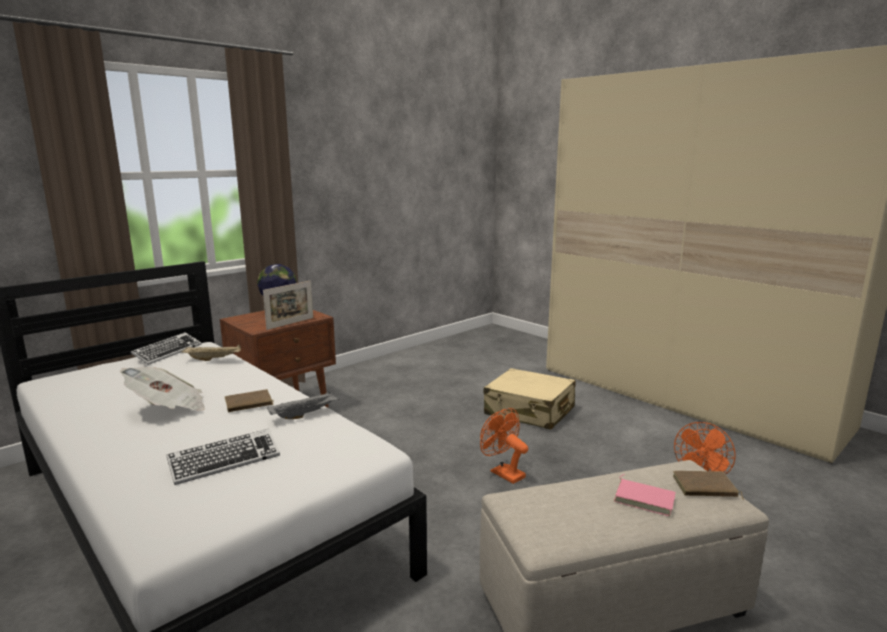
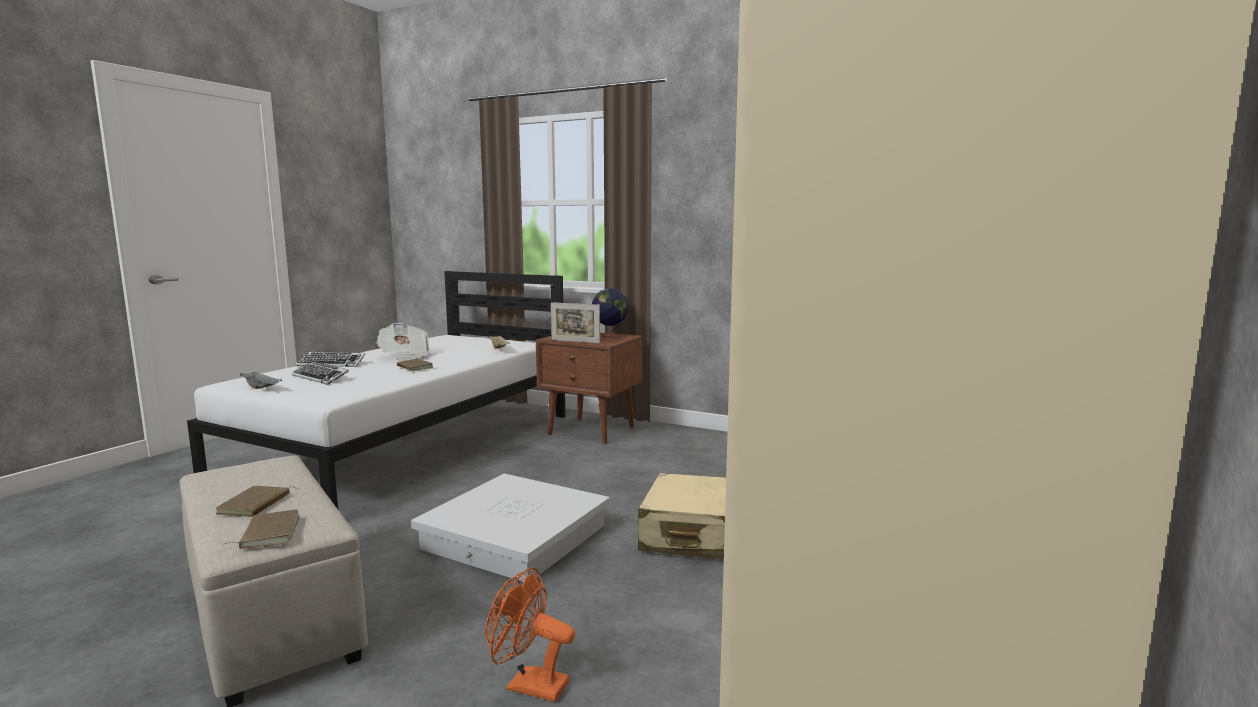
camera: 70 degrees right, 5 degrees down
keyboard [131,332,202,365] -> keyboard moved to [296,352,365,367]
grey tray [267,391,340,419] -> grey tray moved to [240,372,282,389]
orange fan [480,408,528,484] -> white storage box [411,474,610,582]
pink book [614,474,676,516] -> brown book [216,485,300,517]

